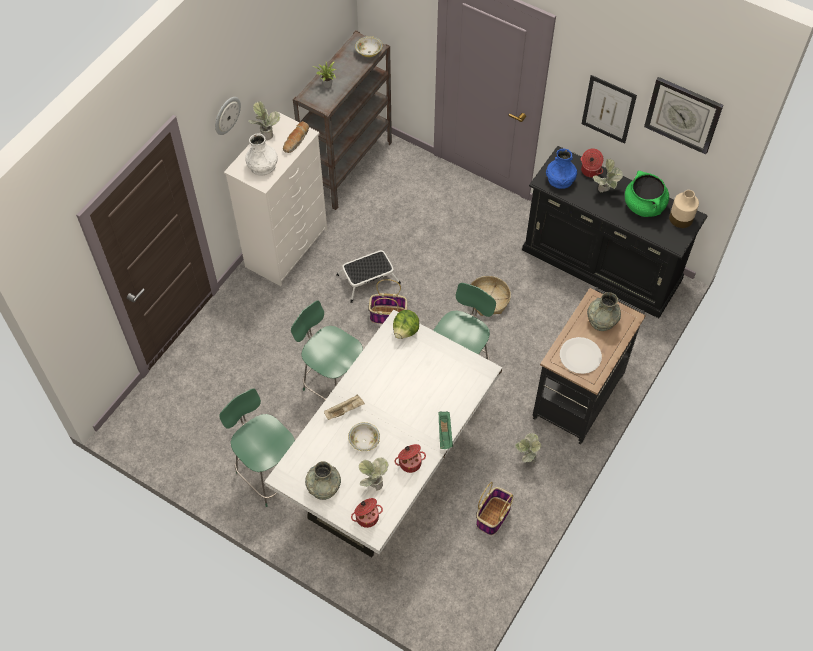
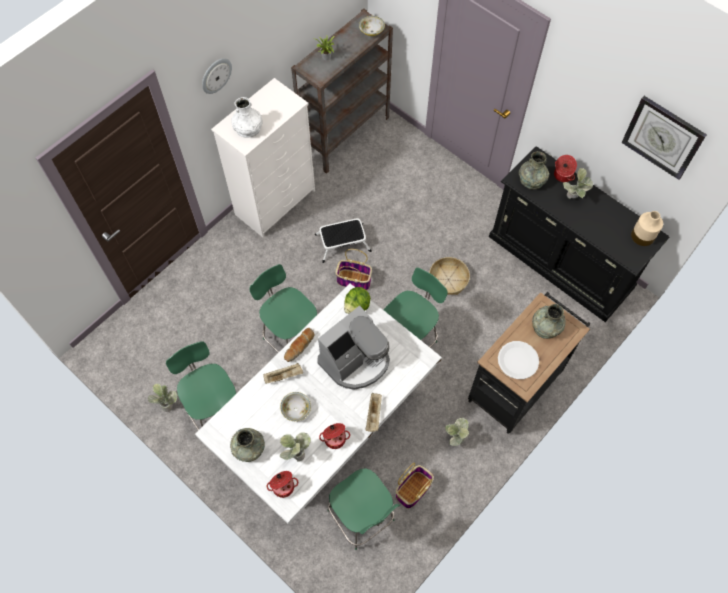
camera: 10 degrees right, 5 degrees up
potted plant [248,101,280,140] -> potted plant moved to [148,383,178,412]
bread [283,121,309,153] -> bread moved to [284,328,315,362]
green tray [439,411,453,449] -> beige tray [366,393,382,432]
blue vase [546,149,577,189] -> grey vase [519,151,549,190]
picture [582,75,637,144] -> none
green cooking pot [625,171,669,217] -> none
none -> coffee machine [317,305,390,390]
none -> green chair [327,468,400,550]

